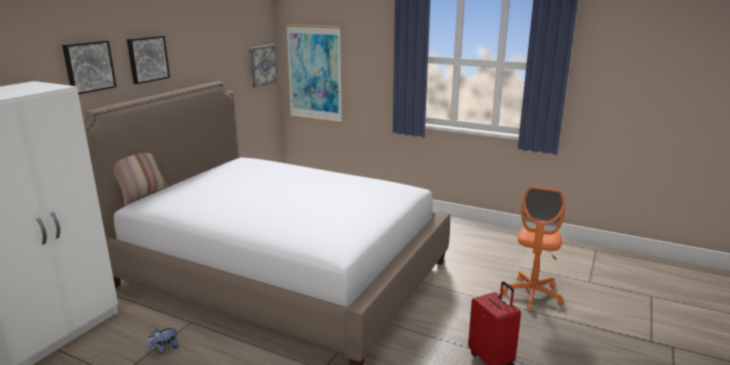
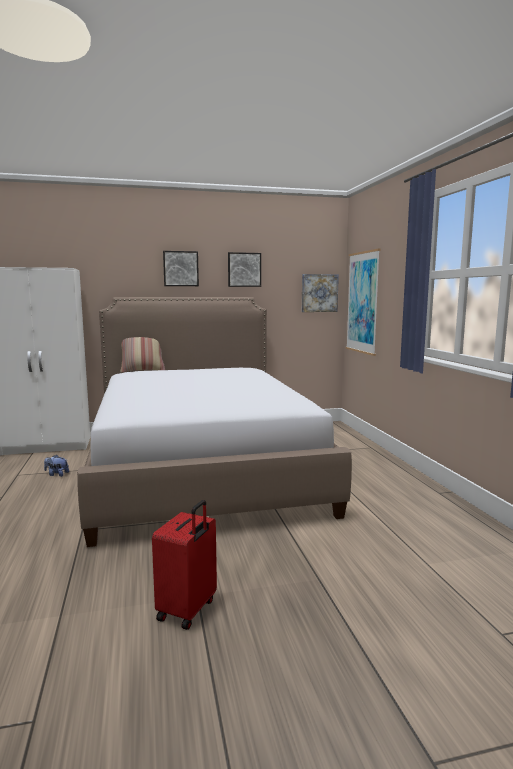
camera: 50 degrees right, 10 degrees down
picture [62,40,116,95] -> picture moved to [228,252,261,287]
orange office chair [502,186,565,311] -> none

